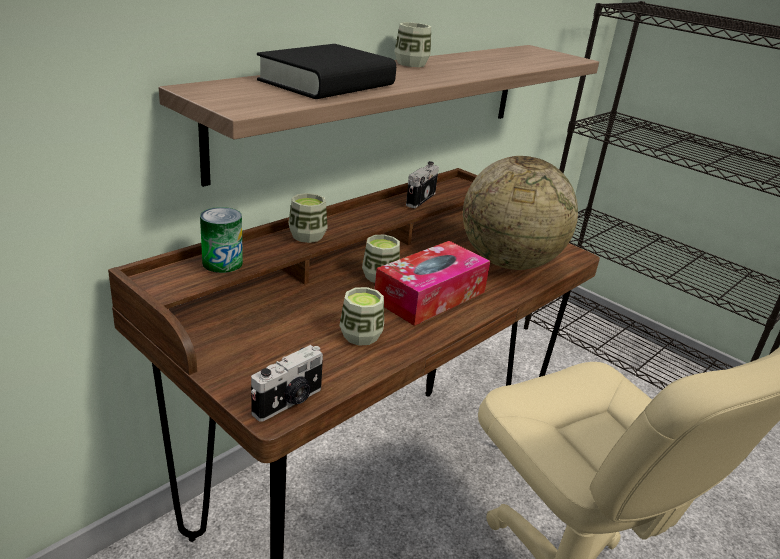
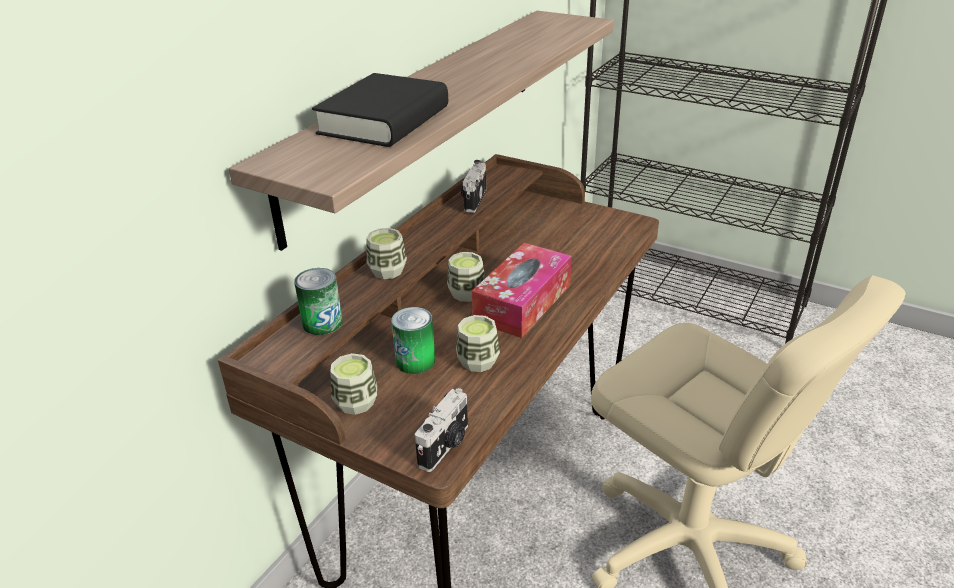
camera: 10 degrees left, 5 degrees up
cup [394,22,431,67] -> cup moved to [330,353,377,415]
globe [463,156,578,270] -> none
none -> can [391,307,435,374]

